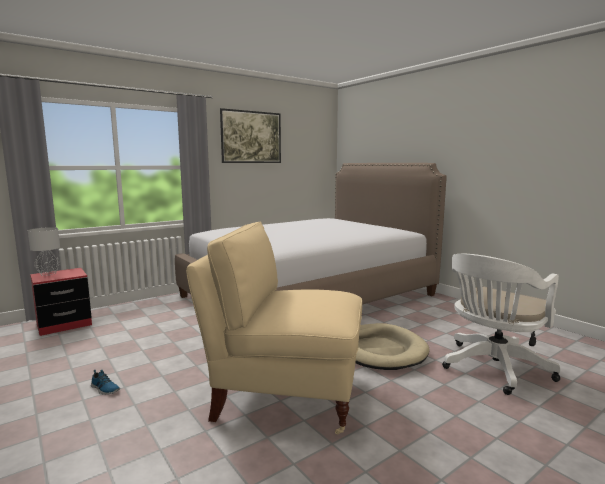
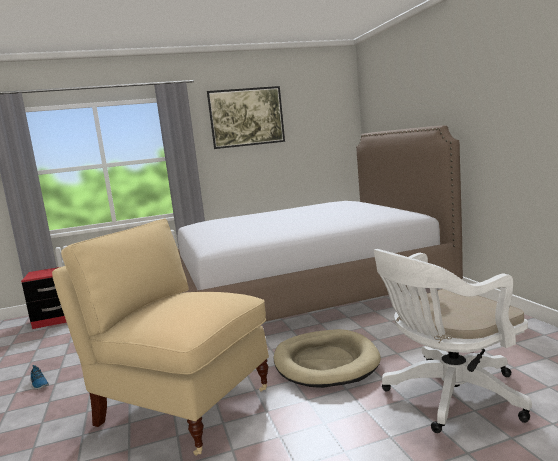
camera: 20 degrees right, 0 degrees up
grey table lamp [28,227,60,276] -> none

